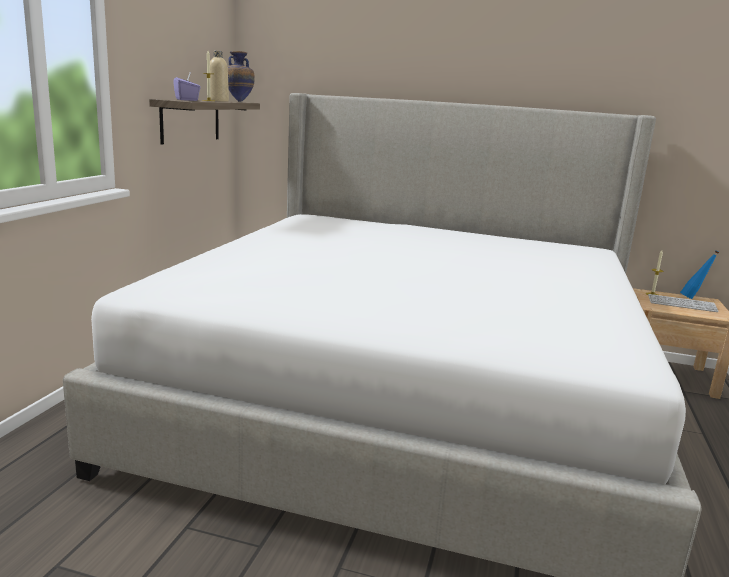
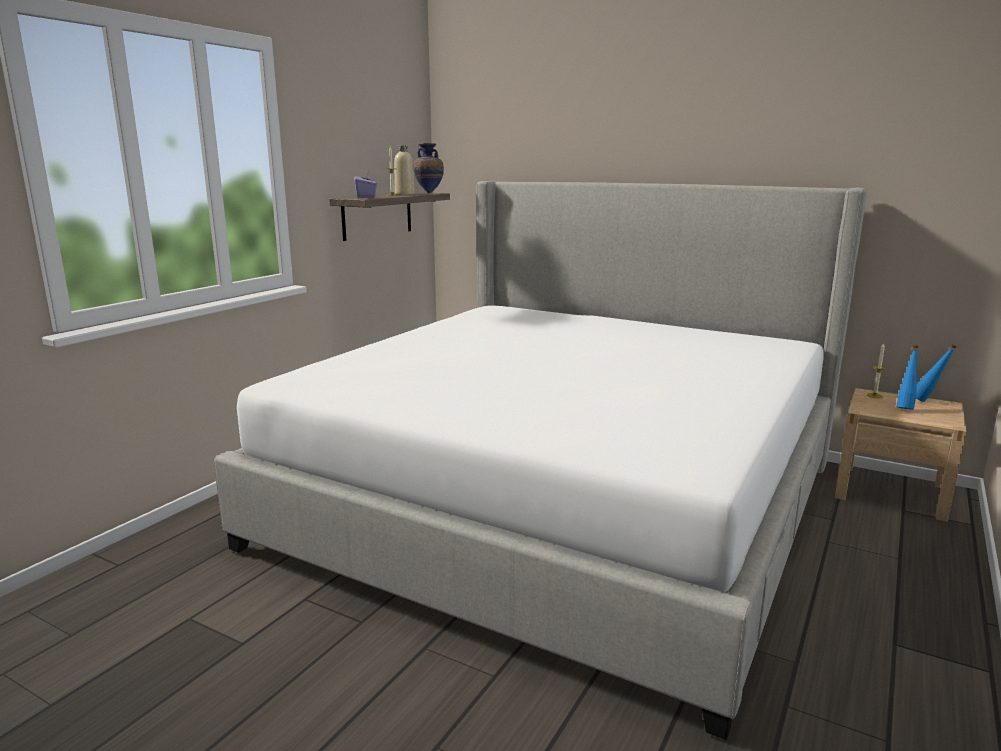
camera: 15 degrees right, 0 degrees up
keyboard [648,294,719,312] -> blue bottle [896,345,919,410]

